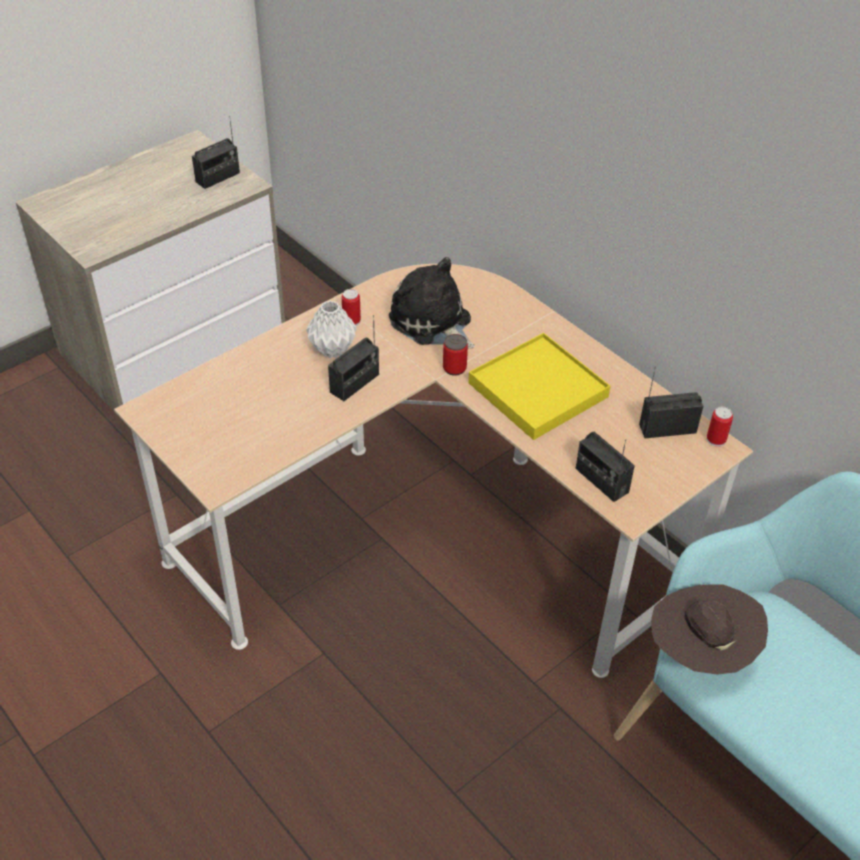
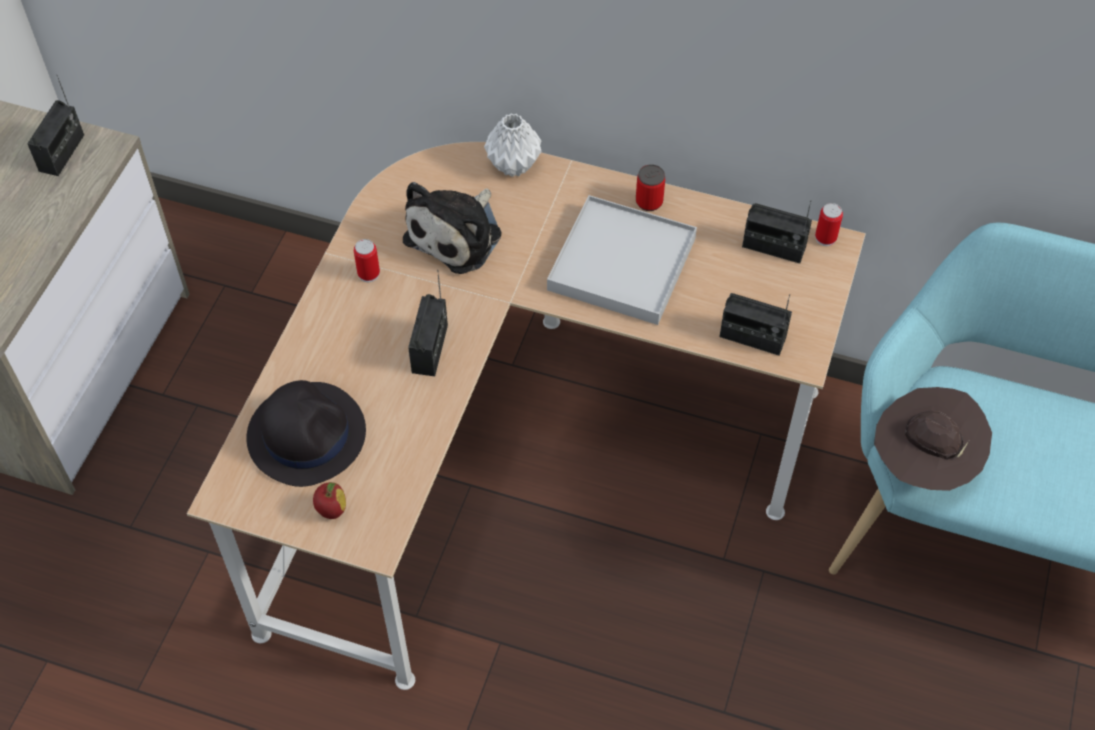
camera: 30 degrees left, 10 degrees up
white vase [306,301,357,358] -> white vase moved to [484,113,542,177]
plush toy [389,257,475,348] -> plush toy turned 75 degrees counterclockwise [403,182,502,274]
can [443,334,468,376] -> can moved to [636,165,665,211]
yellow tray [468,333,611,440] -> white tray [547,195,697,325]
radio [639,367,703,438] -> radio turned 120 degrees counterclockwise [742,200,812,263]
none -> black hat [246,380,366,487]
none -> apple [313,482,346,519]

